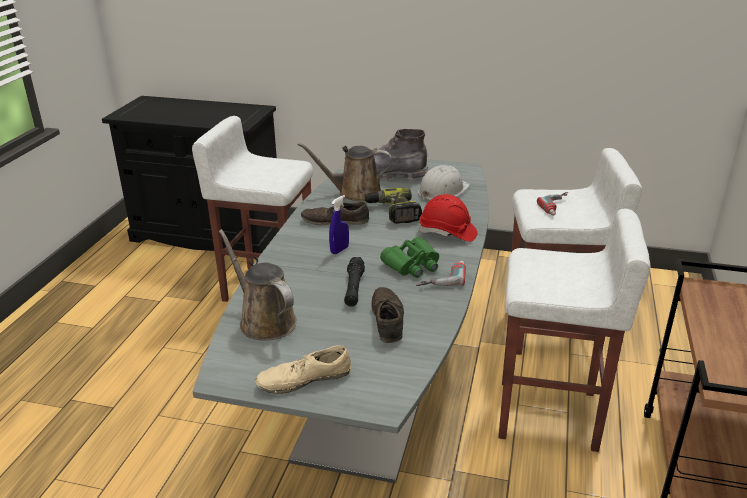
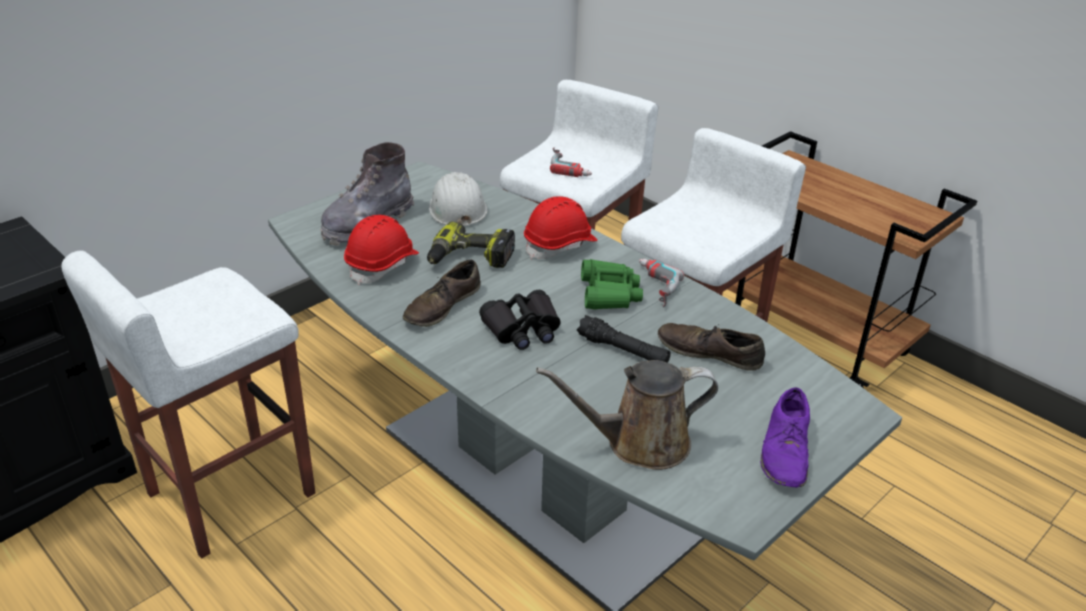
camera: 60 degrees left, 5 degrees up
beige shoe [255,346,351,394] -> purple shoe [760,387,810,488]
brown watering can [297,143,392,201] -> red hard hat [344,215,419,285]
blue spray bottle [329,195,349,254] -> black binoculars [479,290,561,350]

